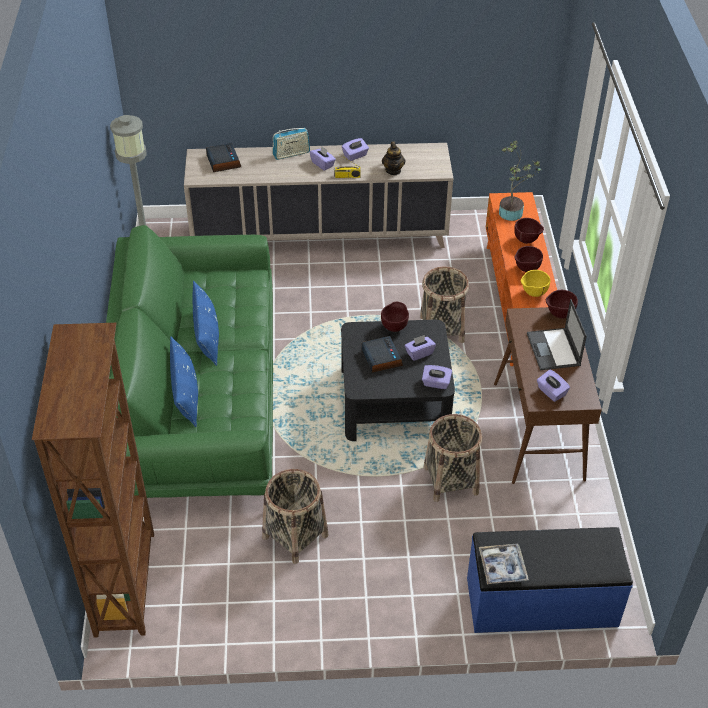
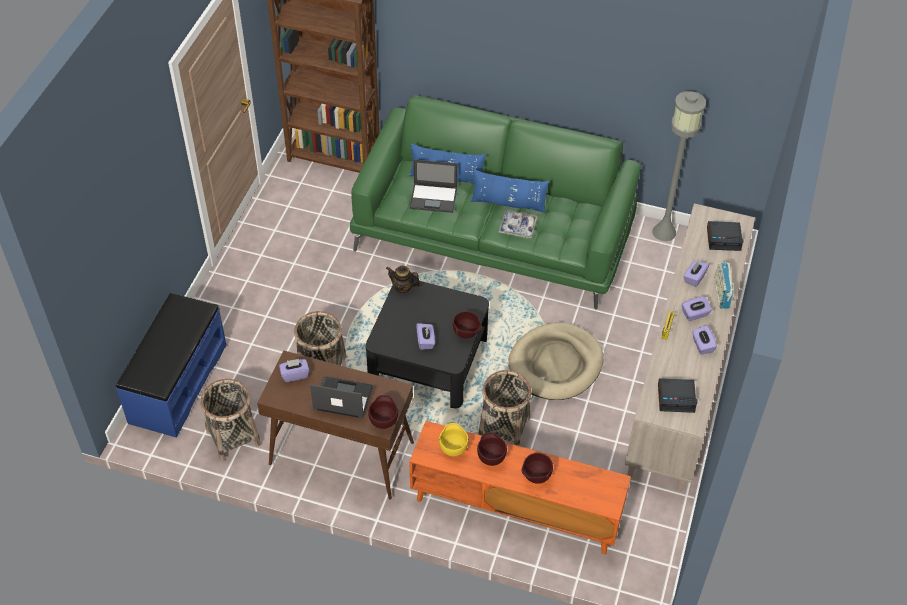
camera: 110 degrees right, 5 degrees up
basket [262,469,328,564] -> basket moved to [200,379,261,461]
alarm clock [361,336,403,373] -> alarm clock moved to [658,378,697,413]
teapot [382,141,406,175] -> teapot moved to [386,265,421,294]
purple tissue box [422,365,452,389] -> purple tissue box moved to [683,260,709,287]
tray [479,544,529,585] -> tray moved to [499,210,537,238]
potted plant [499,141,542,221] -> none
none -> laptop [410,159,458,213]
none -> beige dog bed [508,322,603,400]

